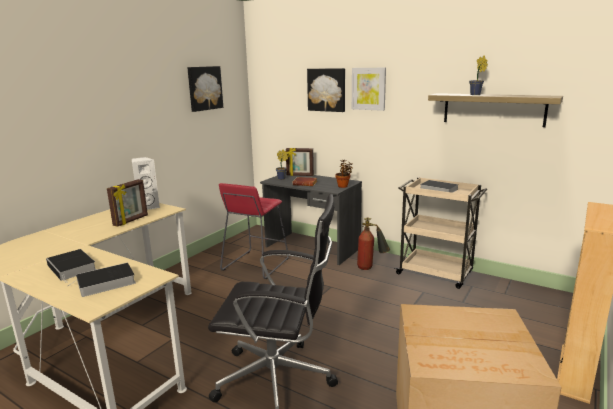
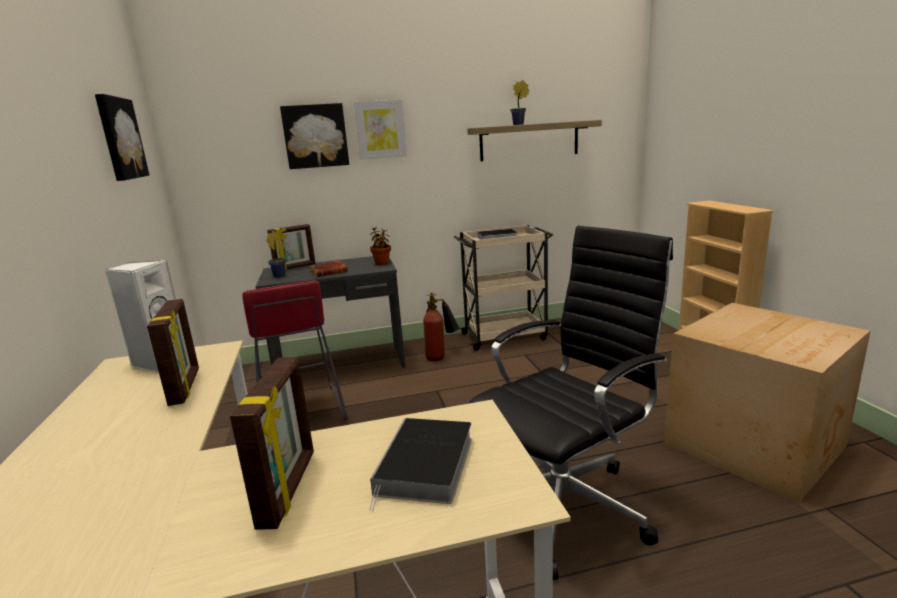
camera: 45 degrees left, 0 degrees up
book [46,249,97,283] -> picture frame [230,357,314,530]

